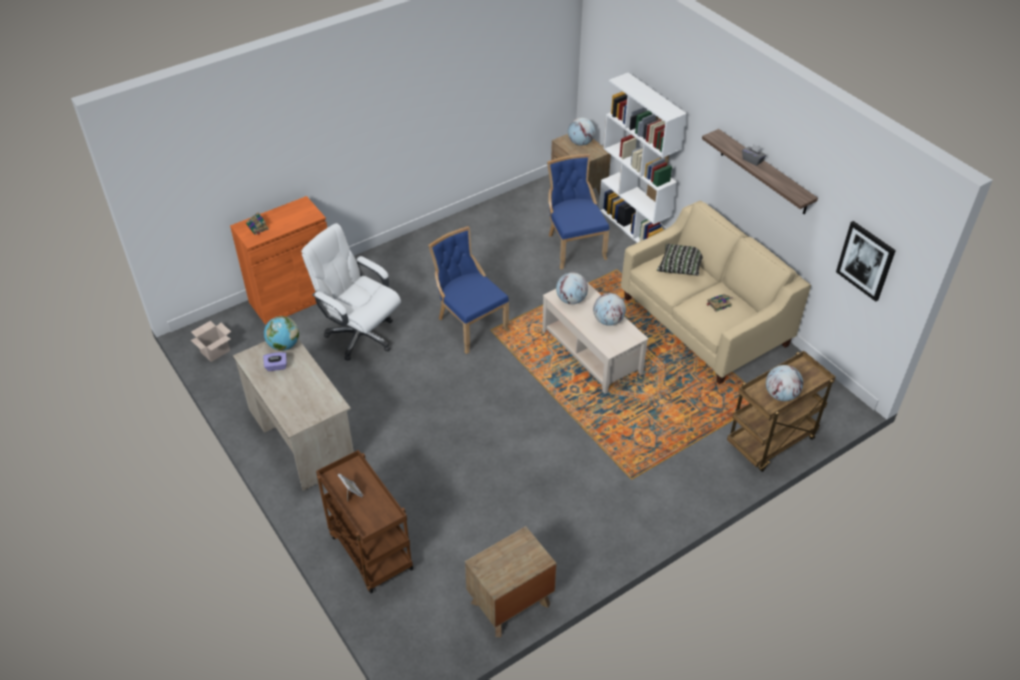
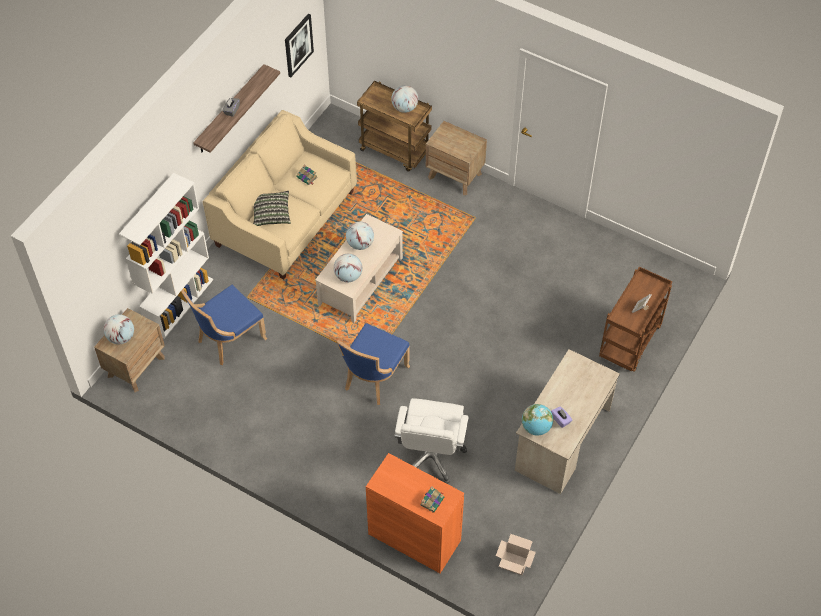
camera: 115 degrees left, 10 degrees up
brown nightstand [465,526,557,637] -> brown nightstand moved to [426,121,487,195]

